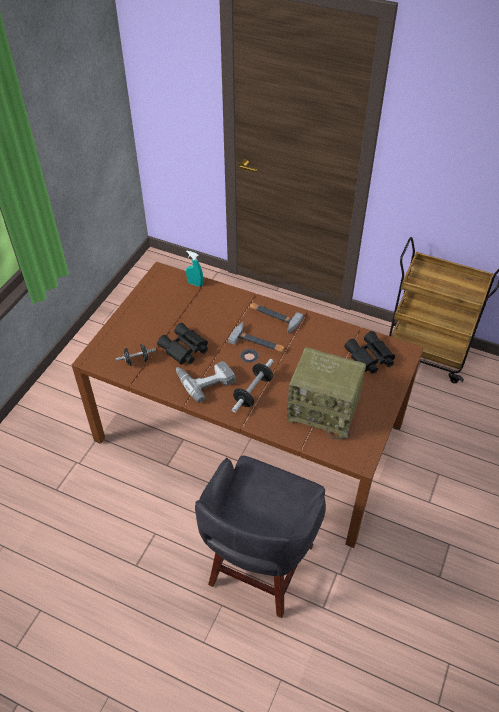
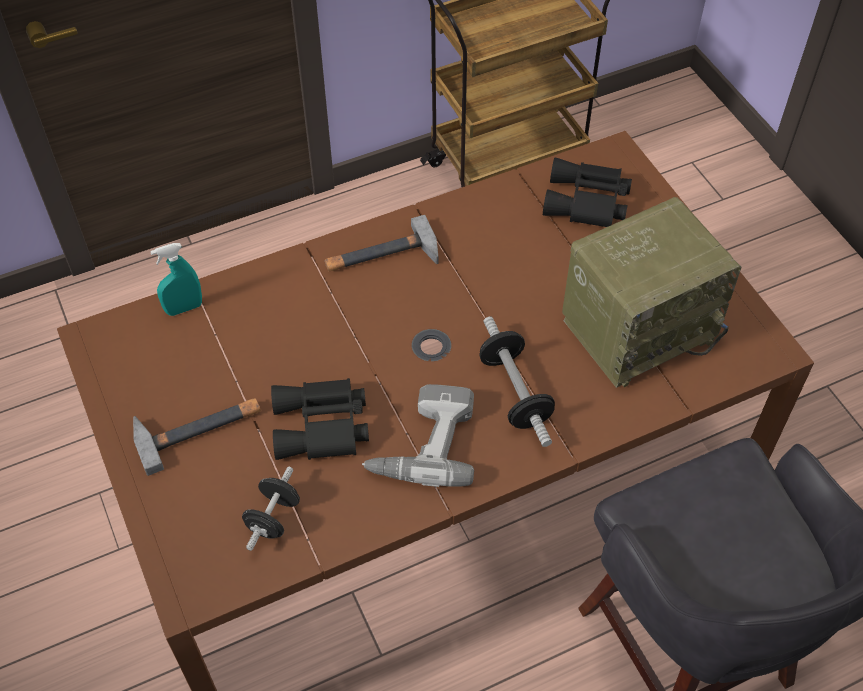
camera: 50 degrees left, 5 degrees up
hammer [228,322,285,352] -> hammer moved to [133,398,261,476]

